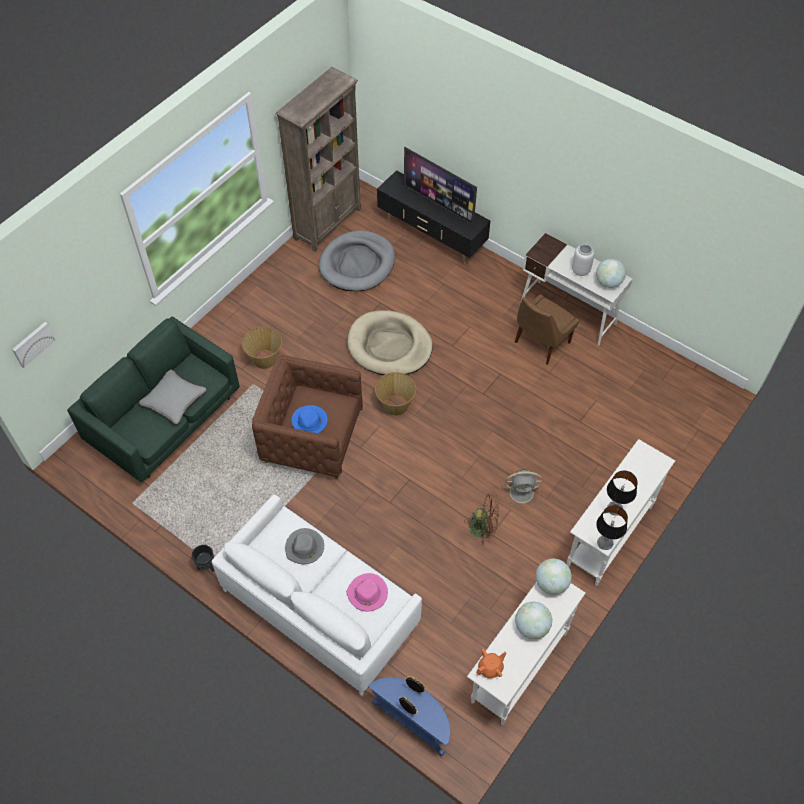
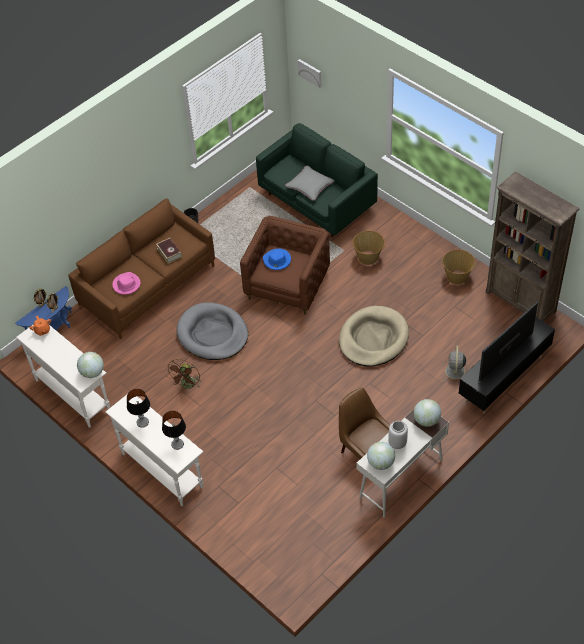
camera: 100 degrees right, 5 degrees down
white sofa [211,495,422,696] -> brown sofa [68,199,215,339]
grey hat [285,528,324,564] -> book [156,238,182,264]
grey dog bed [319,230,395,291] -> grey dog bed moved to [177,302,248,360]
basket [375,372,416,416] -> basket moved to [442,249,476,285]
grey fan [503,469,542,508] -> grey fan moved to [441,346,469,383]
globe [515,601,552,639] -> globe moved to [414,399,441,427]
table lamp [596,505,628,550] -> table lamp moved to [162,411,186,450]

